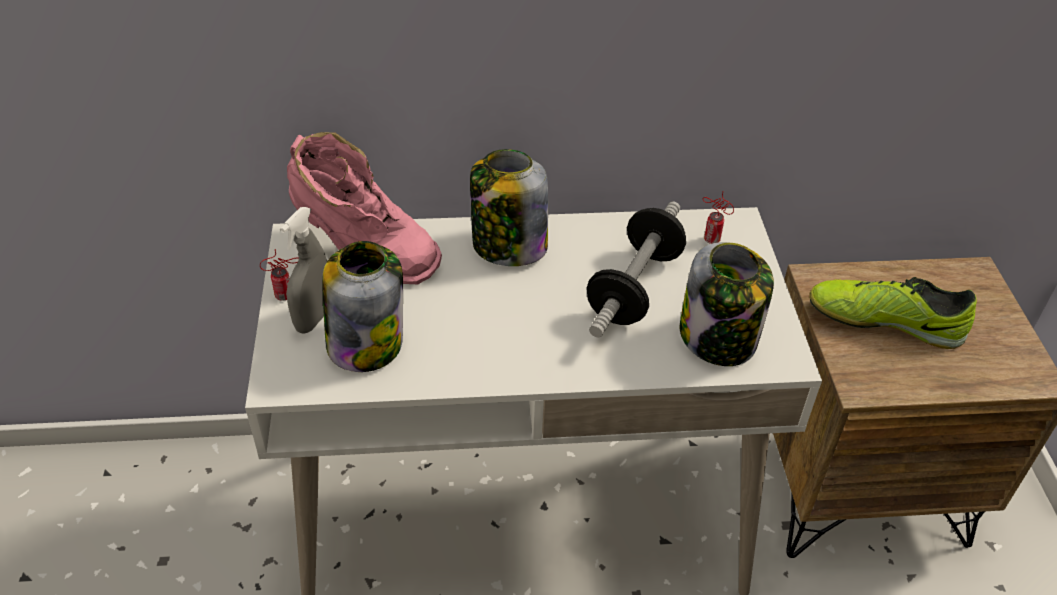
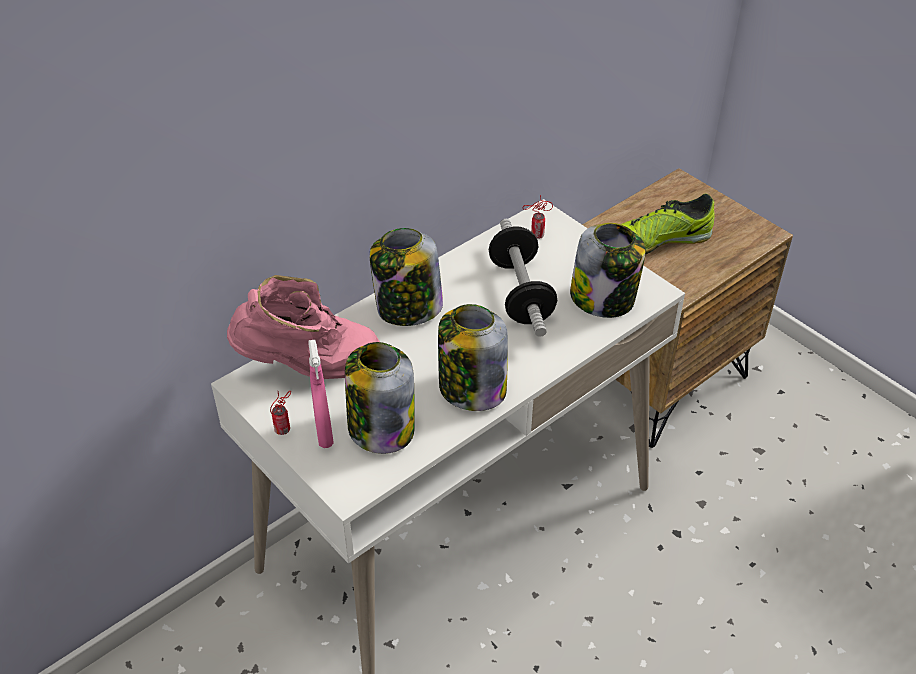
camera: 35 degrees left, 0 degrees up
grey spray bottle [280,207,327,333] -> pink spray bottle [309,340,334,448]
none -> jar [438,304,508,411]

